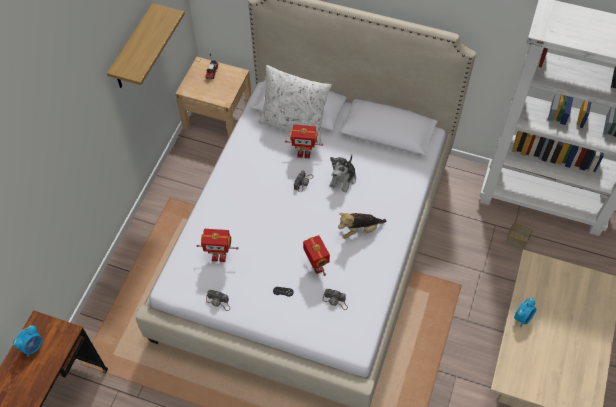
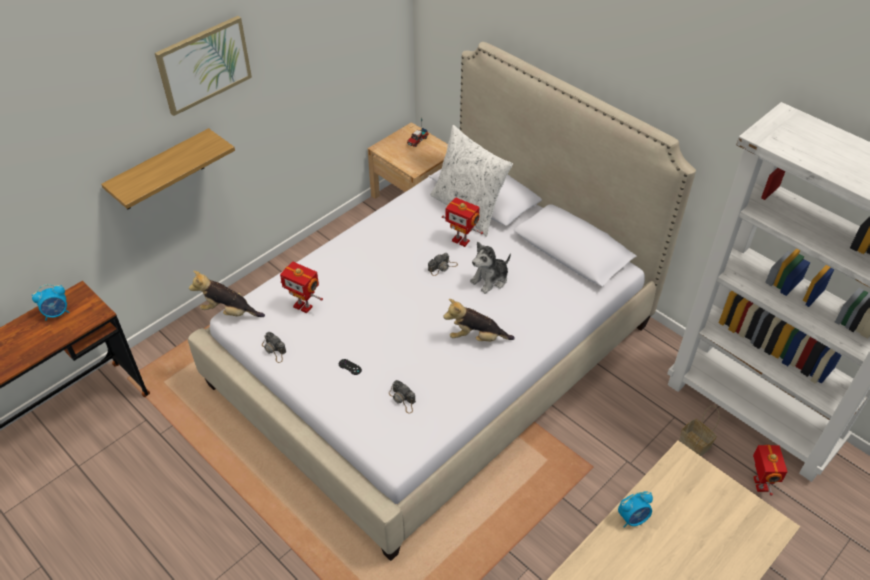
camera: 25 degrees right, 10 degrees down
shelf [107,3,185,88] -> shelf moved to [101,128,235,210]
toy robot [303,235,330,276] -> toy robot moved to [753,445,788,496]
none -> picture [155,16,252,116]
none -> plush toy [189,271,265,317]

